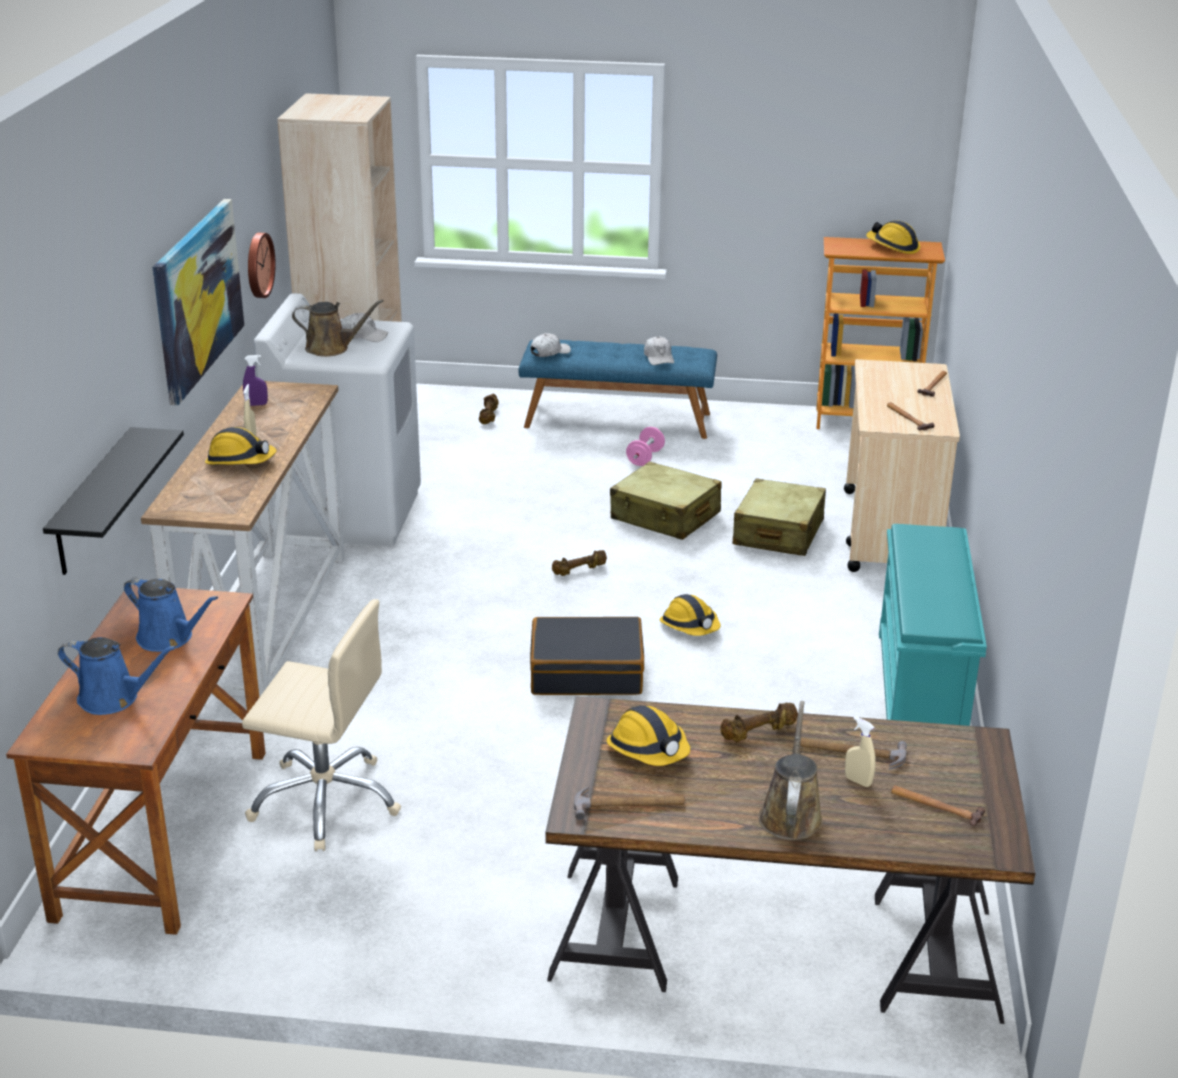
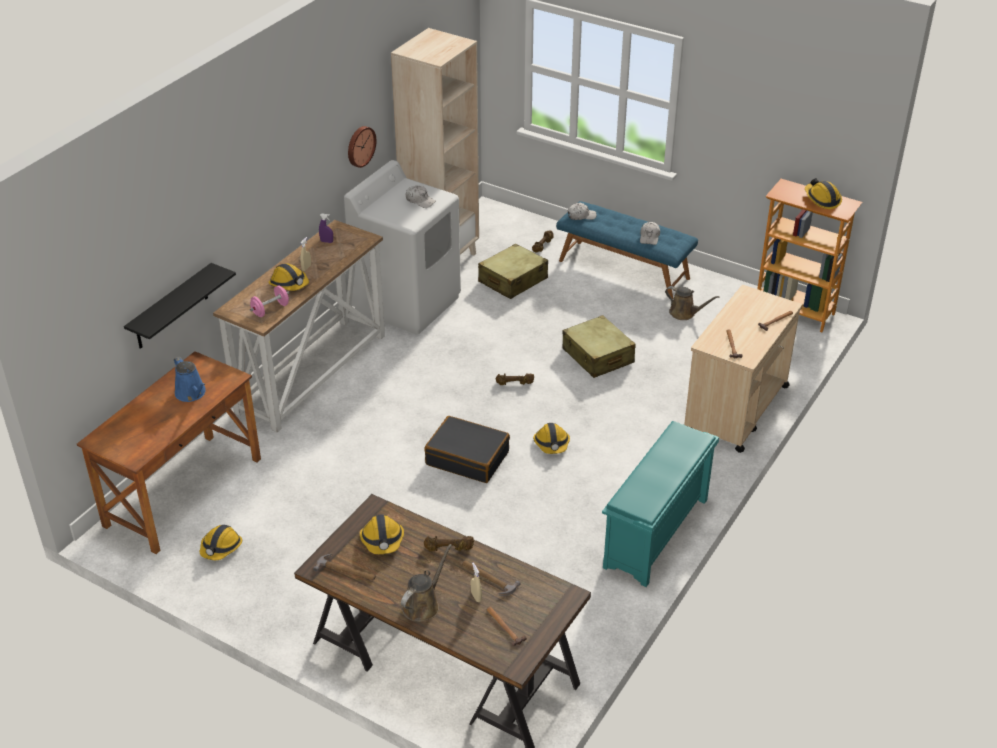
camera: 25 degrees right, 10 degrees up
blue watering can [58,637,176,715] -> none
picture [152,199,244,405] -> none
beige office chair [242,599,401,851] -> none
brown watering can [292,299,384,357] -> brown watering can moved to [665,286,720,320]
pink dumbbell [626,427,665,466] -> pink dumbbell moved to [250,285,289,317]
beige suitcase [733,478,826,556] -> beige suitcase moved to [478,244,548,299]
none -> hard hat [200,525,242,560]

